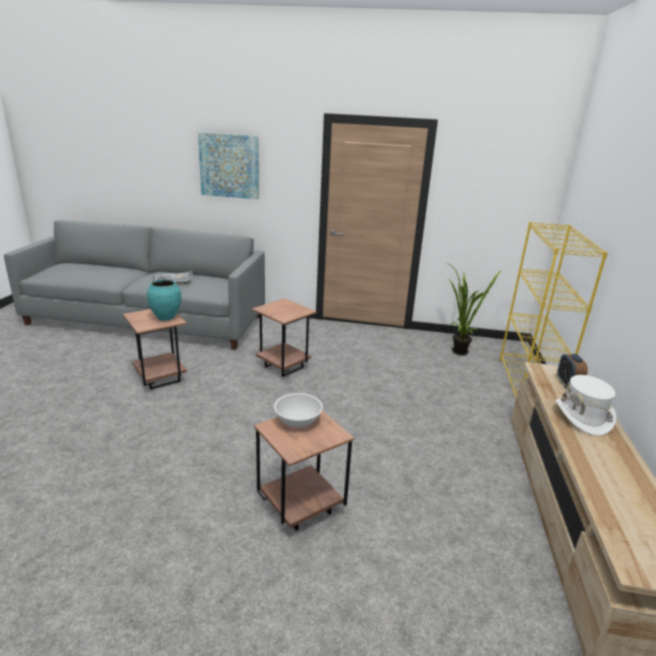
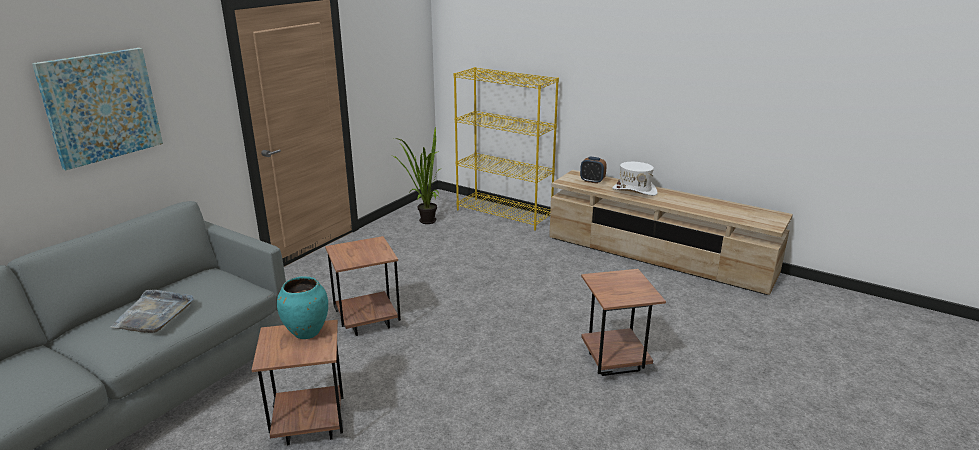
camera: 65 degrees left, 0 degrees up
white bowl [274,393,323,428] -> none

